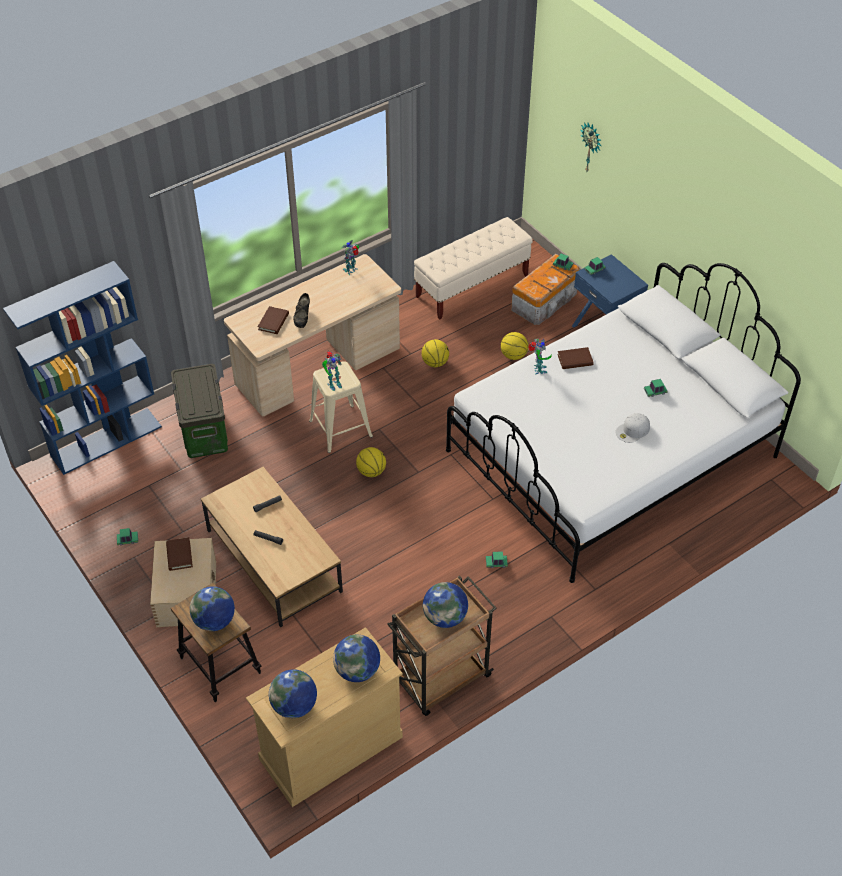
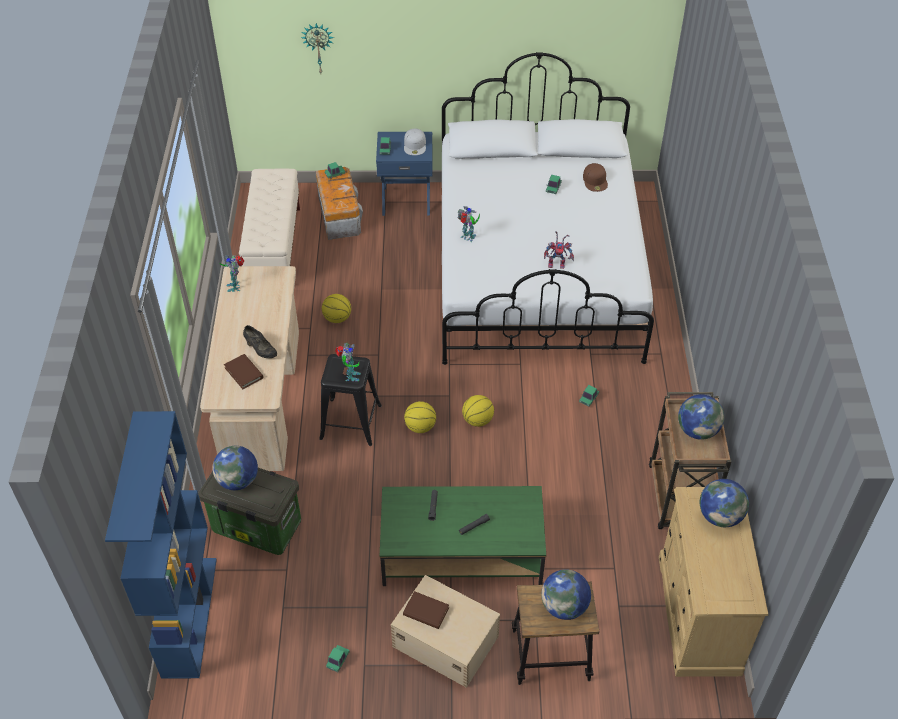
camera: 55 degrees left, 0 degrees up
brown coffee table [201,467,343,627] -> green coffee table [380,486,546,586]
globe [269,669,317,718] -> globe moved to [212,446,258,490]
beige stool [309,361,373,453] -> black stool [319,354,382,446]
basketball [501,332,529,360] -> basketball moved to [462,395,494,427]
brown book [557,347,593,369] -> none
white cap [616,413,650,443] -> white cap moved to [404,128,426,155]
none -> toy robot [544,231,574,269]
none -> brown cap [583,163,608,192]

